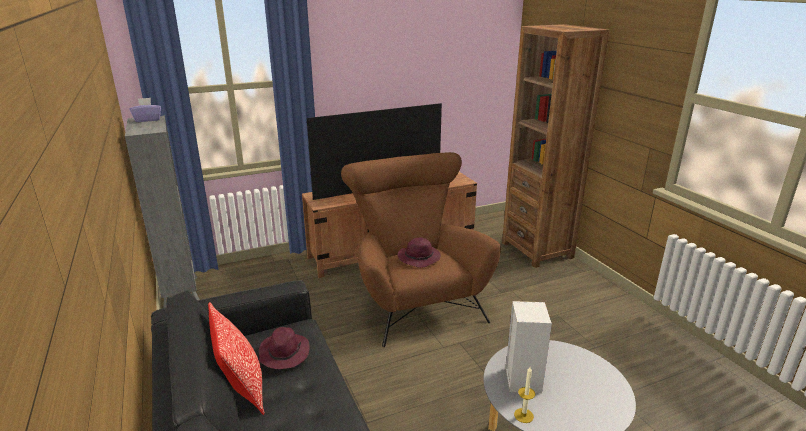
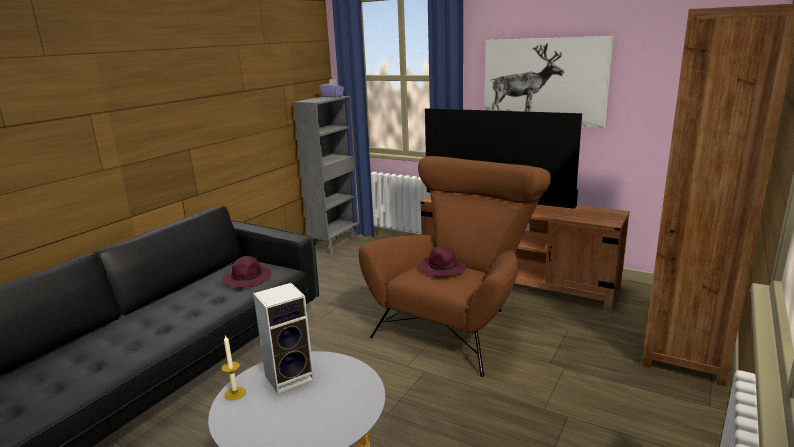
camera: 55 degrees right, 5 degrees down
pillow [208,302,265,415] -> none
none -> picture [485,36,613,128]

